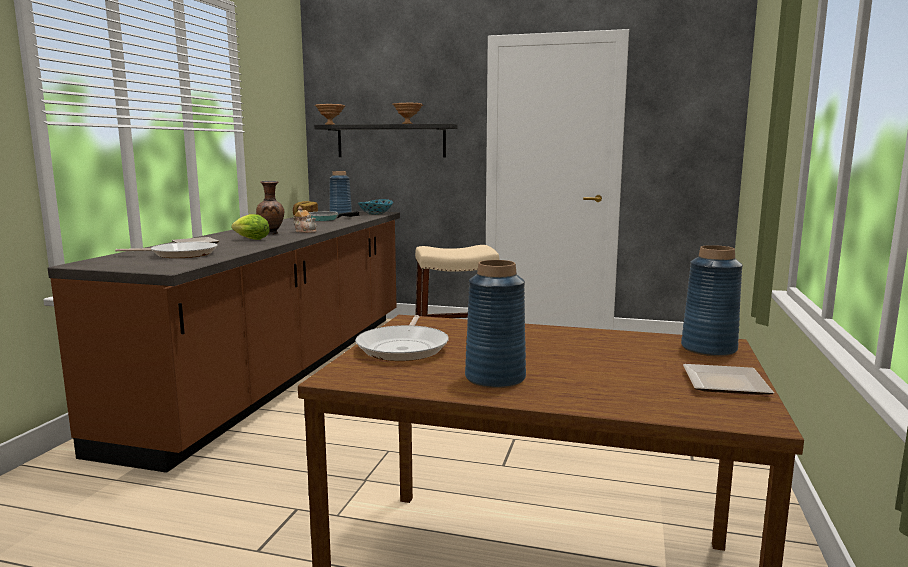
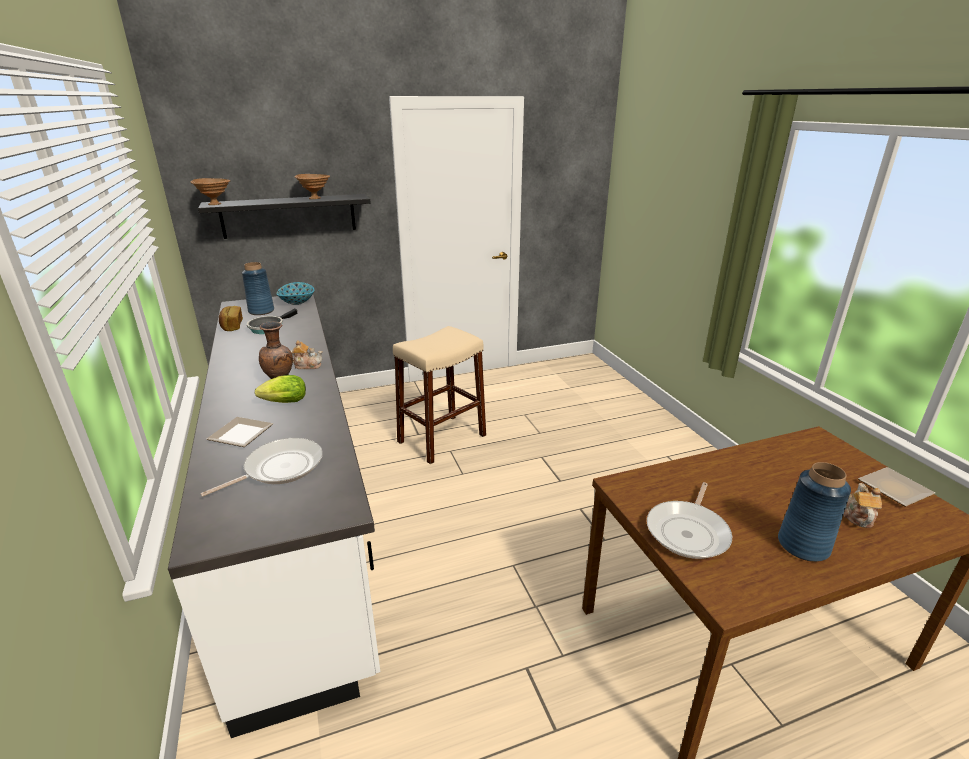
camera: 35 degrees left, 15 degrees up
brown counter [48,210,400,473] -> white counter [168,293,380,738]
frying pan [355,315,449,361] -> frying pan turned 60 degrees clockwise [647,482,733,559]
blue vase [681,245,743,357] -> none
none -> teapot [843,483,882,528]

